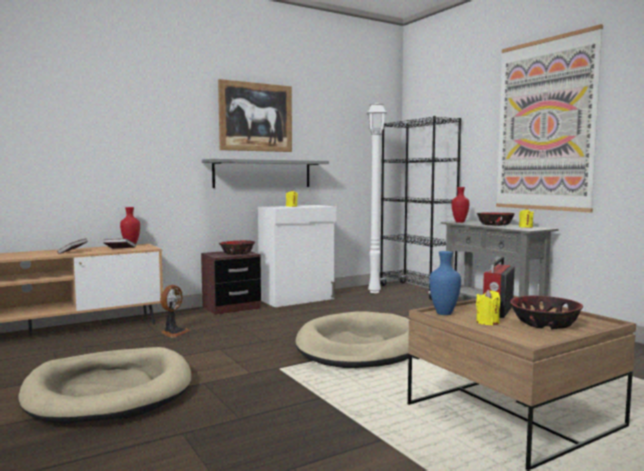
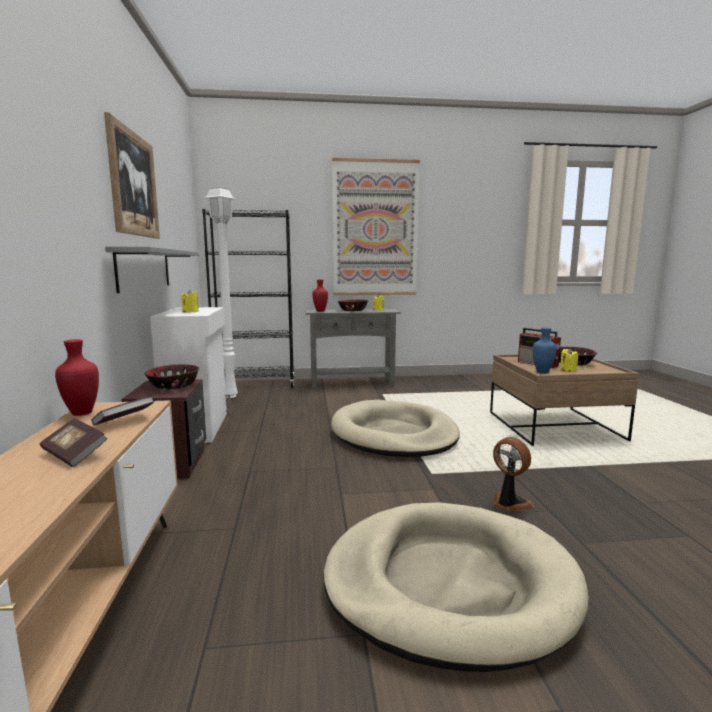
camera: 65 degrees left, 5 degrees up
fan [160,285,190,338] -> fan moved to [493,437,534,511]

